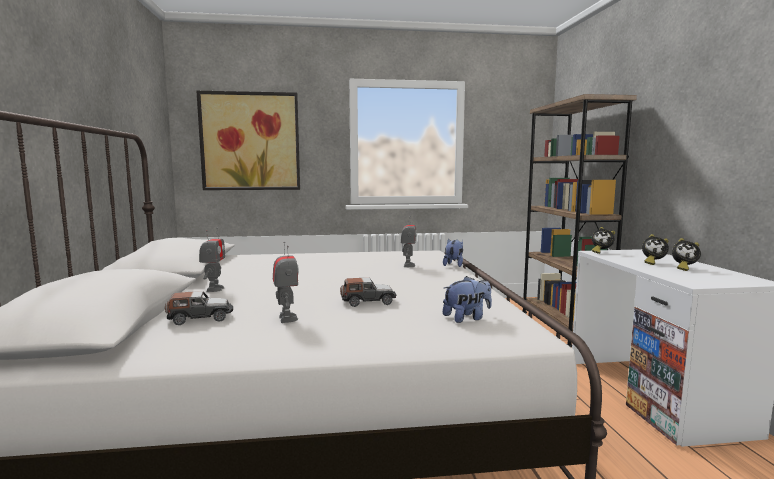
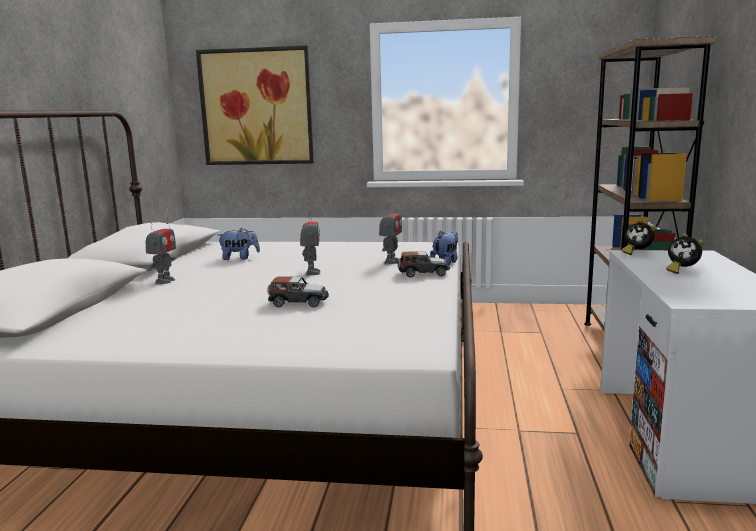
camera: 15 degrees right, 5 degrees up
toy car [165,291,233,325] -> toy car moved to [398,251,450,278]
toy robot [273,242,299,323] -> toy robot moved to [300,211,321,276]
plush toy [443,276,492,323] -> plush toy moved to [217,228,260,260]
alarm clock [672,238,701,271] -> none

